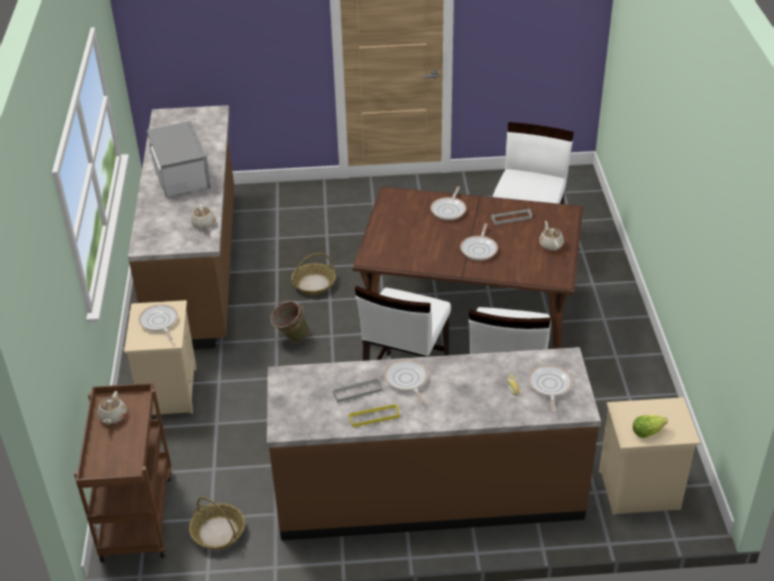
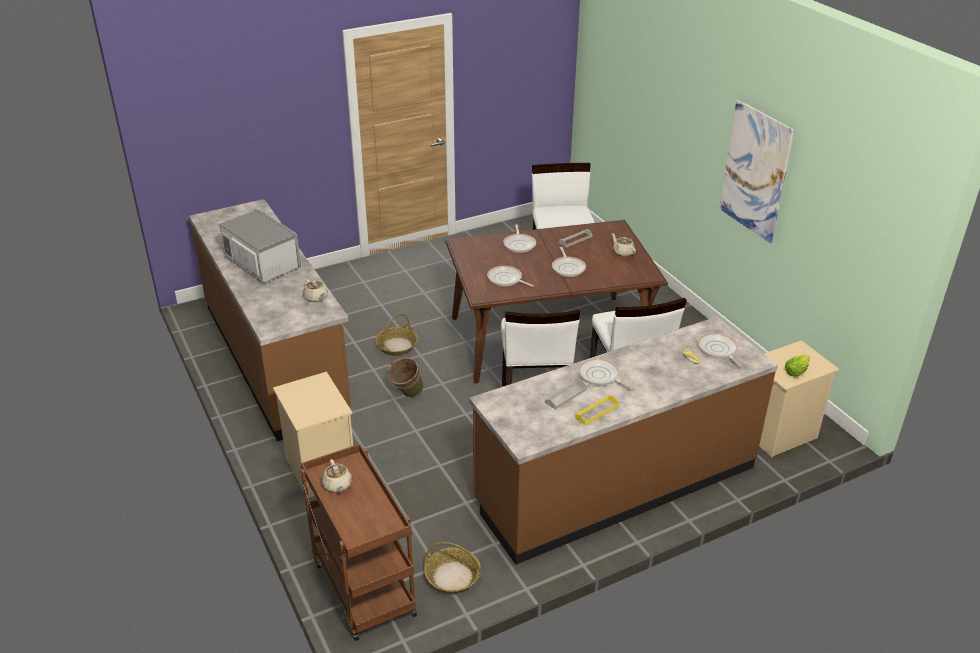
camera: 25 degrees left, 5 degrees down
frying pan [138,304,178,340] -> frying pan moved to [487,266,534,287]
none -> picture [719,100,794,243]

